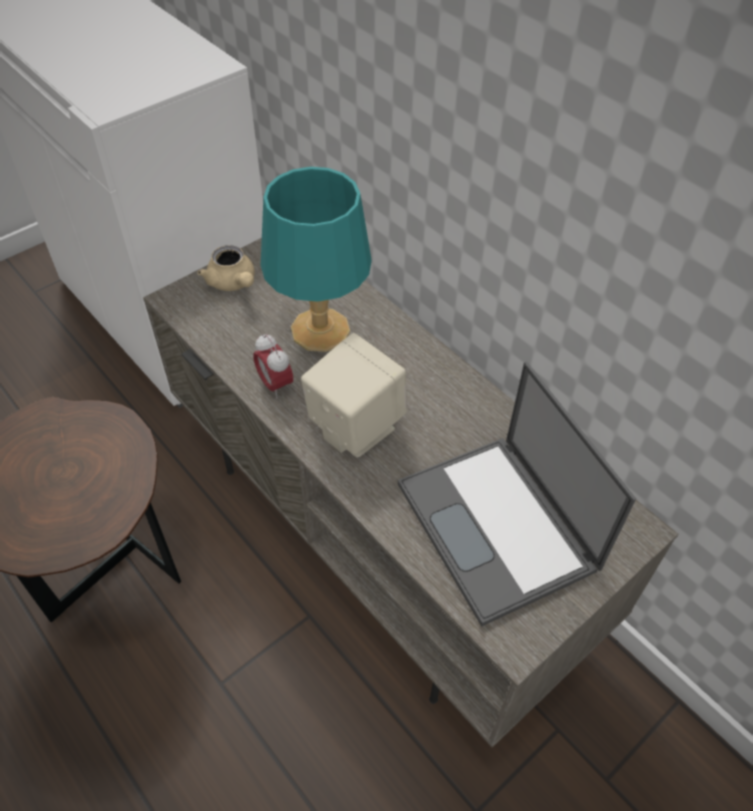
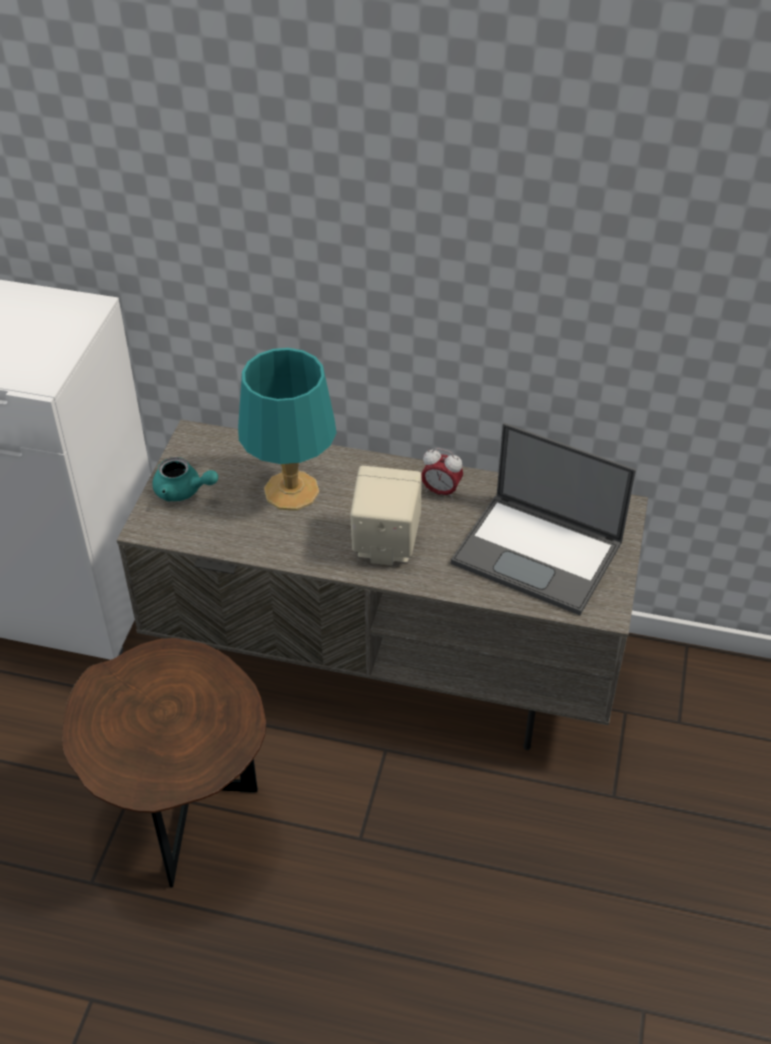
camera: 35 degrees left, 5 degrees down
beige teapot [198,245,255,291] -> turquoise teapot [152,457,218,502]
alarm clock [253,333,293,399] -> alarm clock moved to [422,448,463,500]

